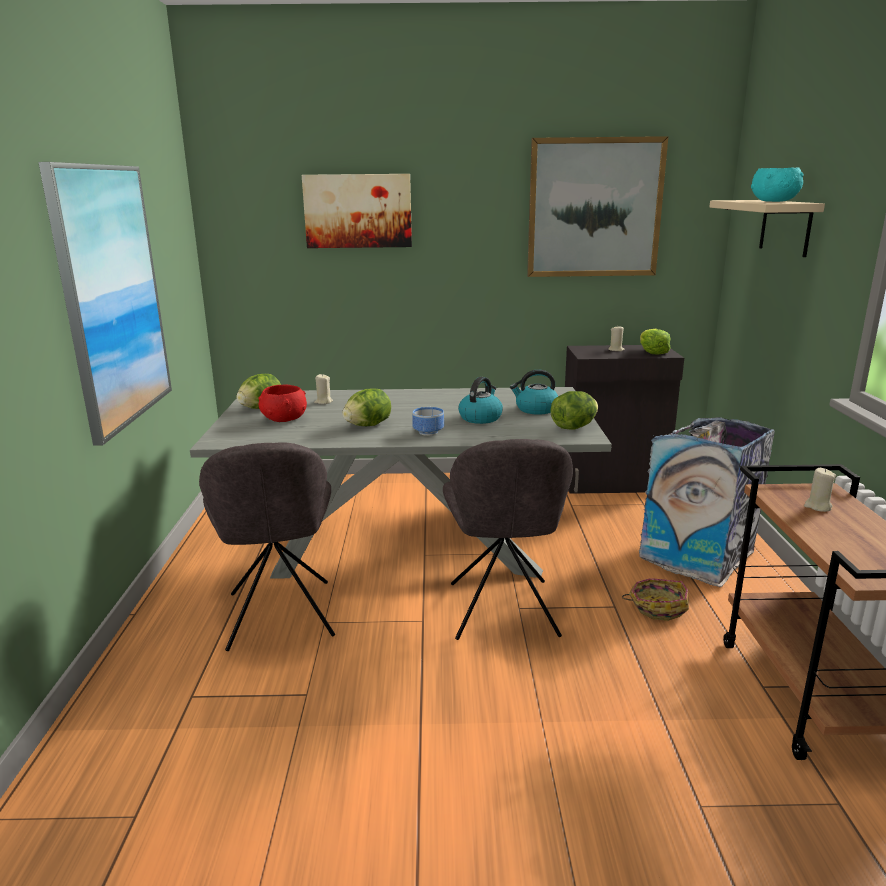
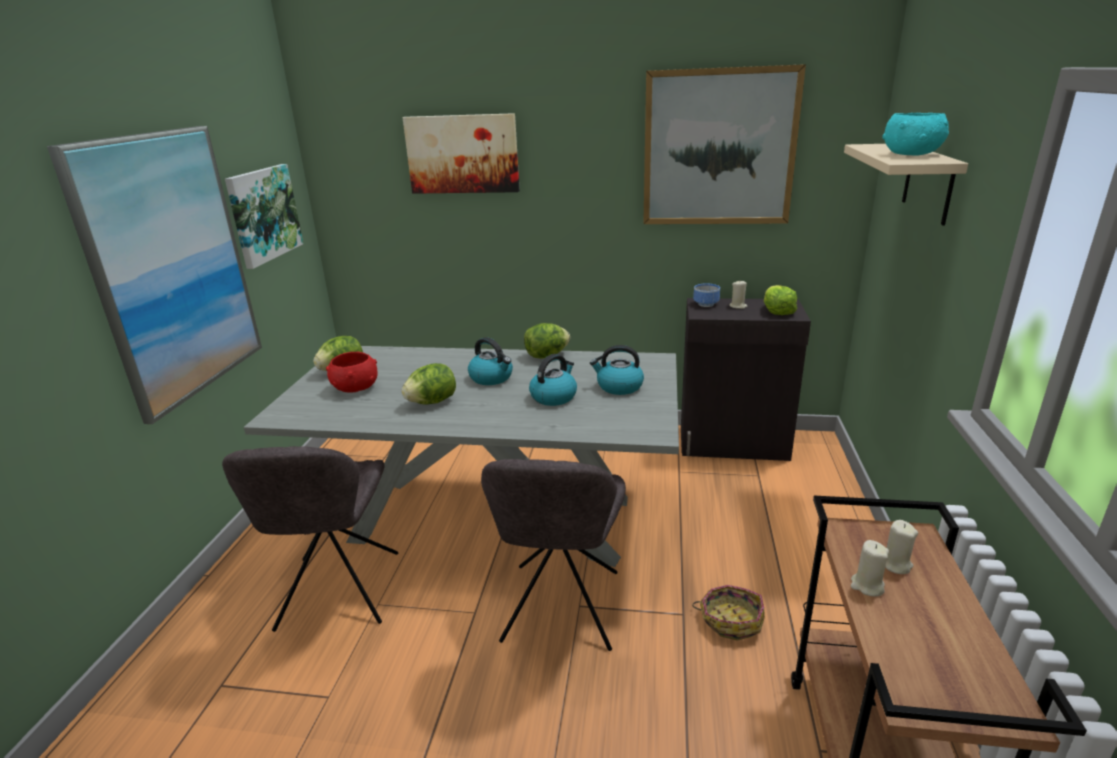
camera: 10 degrees right, 5 degrees up
beige candle [314,374,333,404] -> beige candle moved to [851,540,889,596]
bowl [412,407,444,436] -> bowl moved to [693,284,720,307]
lettuce [550,391,598,430] -> lettuce moved to [524,323,570,358]
trash can [639,417,775,587] -> none
none -> picture [225,164,303,269]
none -> kettle [468,337,513,385]

